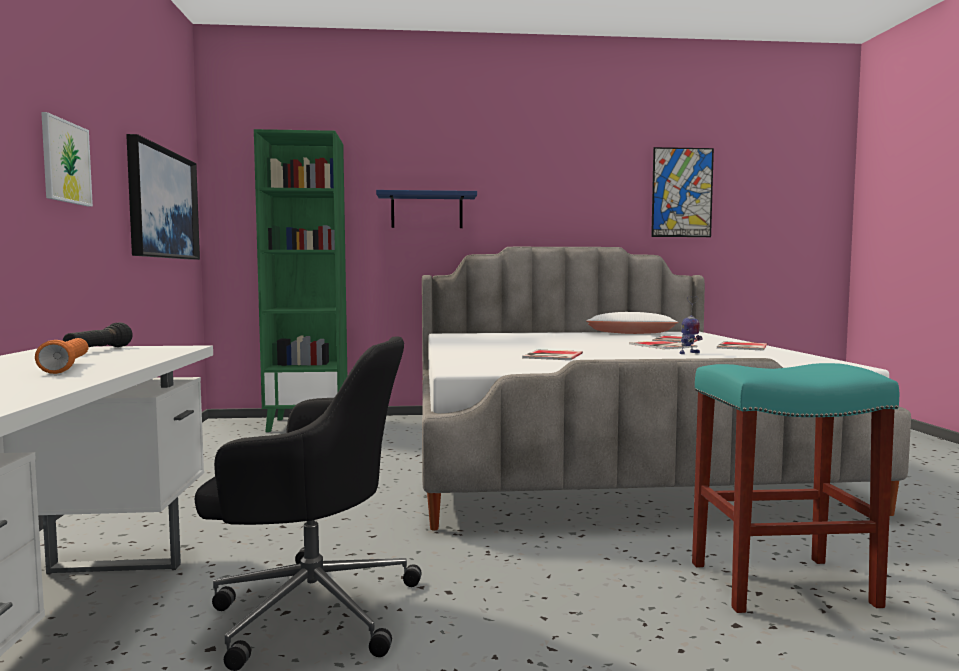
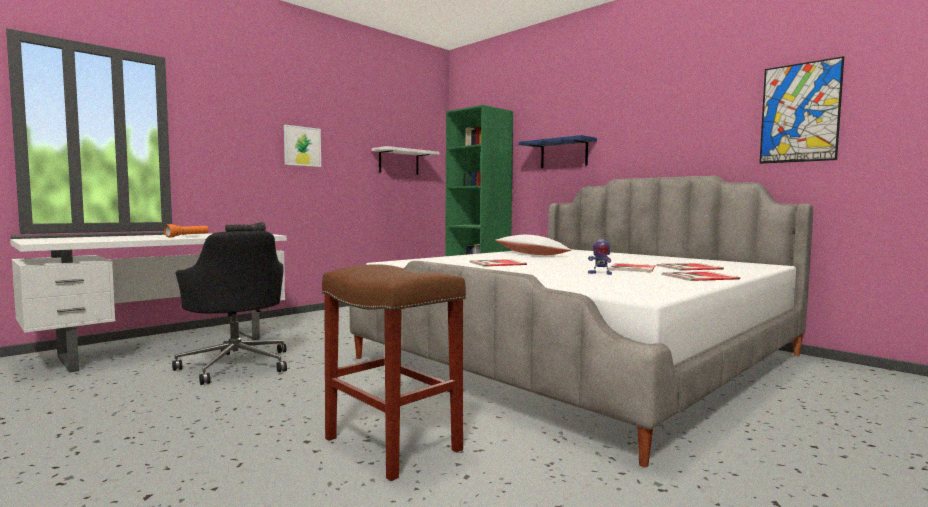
camera: 50 degrees right, 0 degrees up
picture [126,134,200,260] -> white shelf [372,146,439,175]
white pillow [586,312,678,334] -> white pillow moved to [495,235,571,255]
turquoise stool [692,363,899,613] -> brown stool [322,264,466,481]

